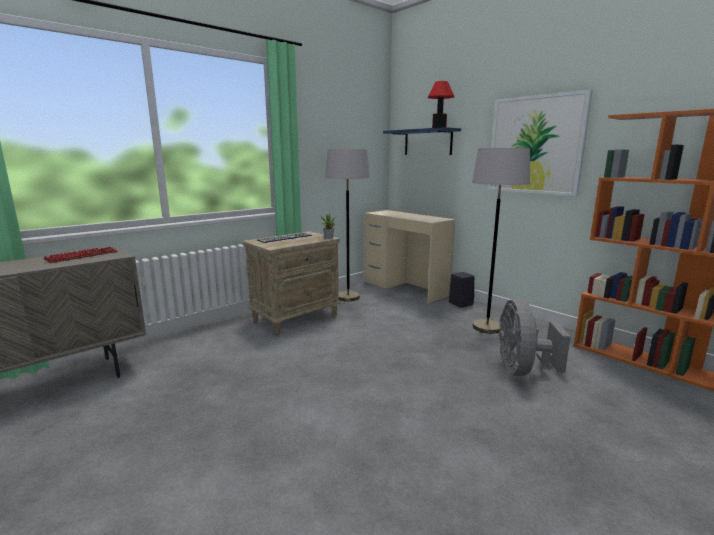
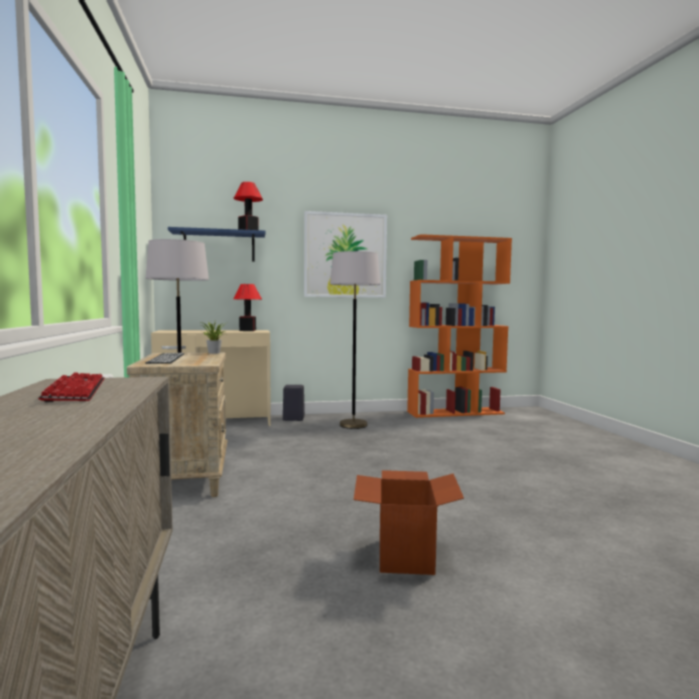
camera: 60 degrees left, 10 degrees down
grey fan [498,299,571,376] -> none
none -> table lamp [233,284,262,331]
none -> cardboard box [354,470,464,575]

